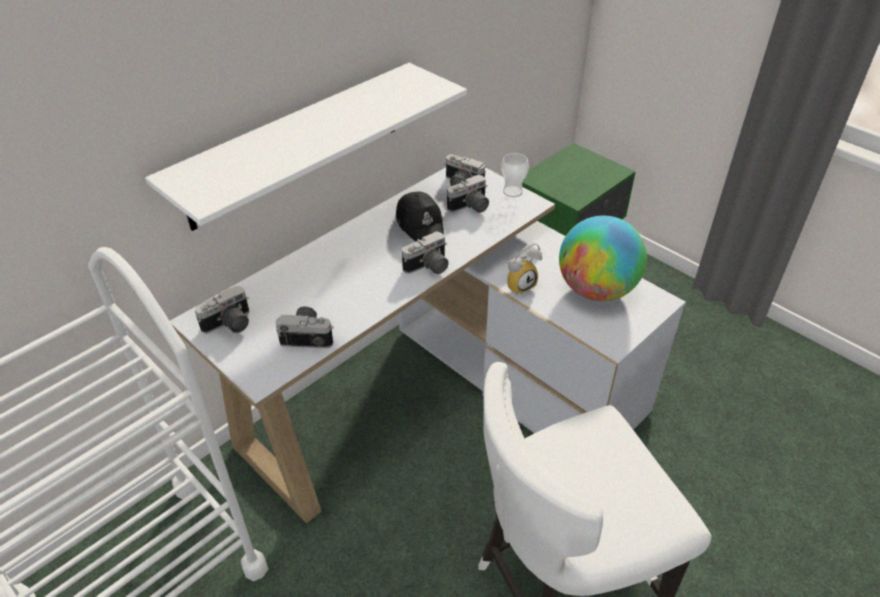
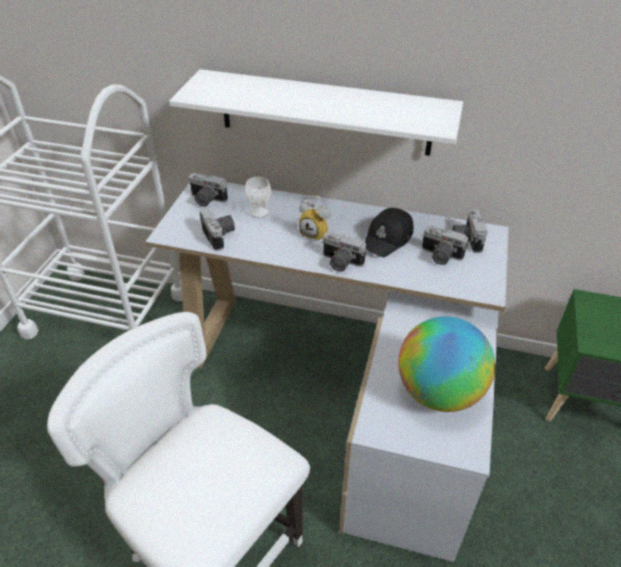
camera: 60 degrees right, 0 degrees up
cup [501,153,529,197] -> cup moved to [245,177,271,218]
alarm clock [505,243,542,296] -> alarm clock moved to [299,196,331,242]

